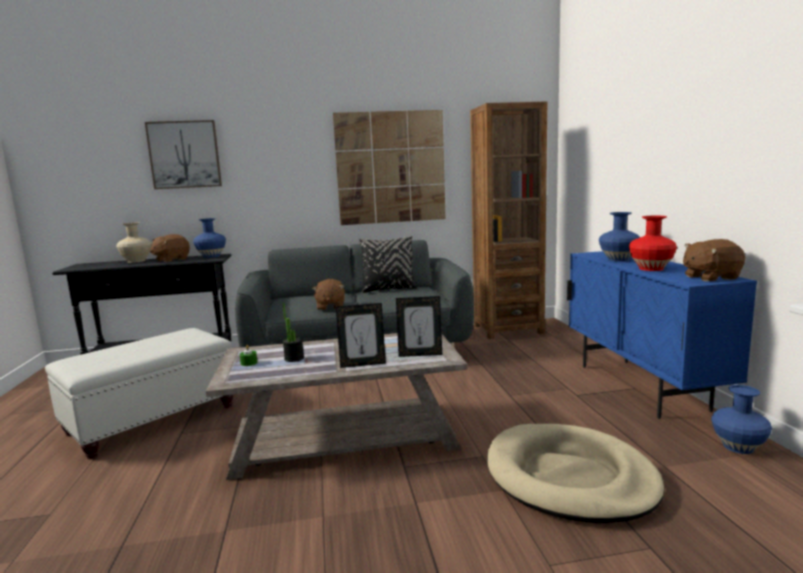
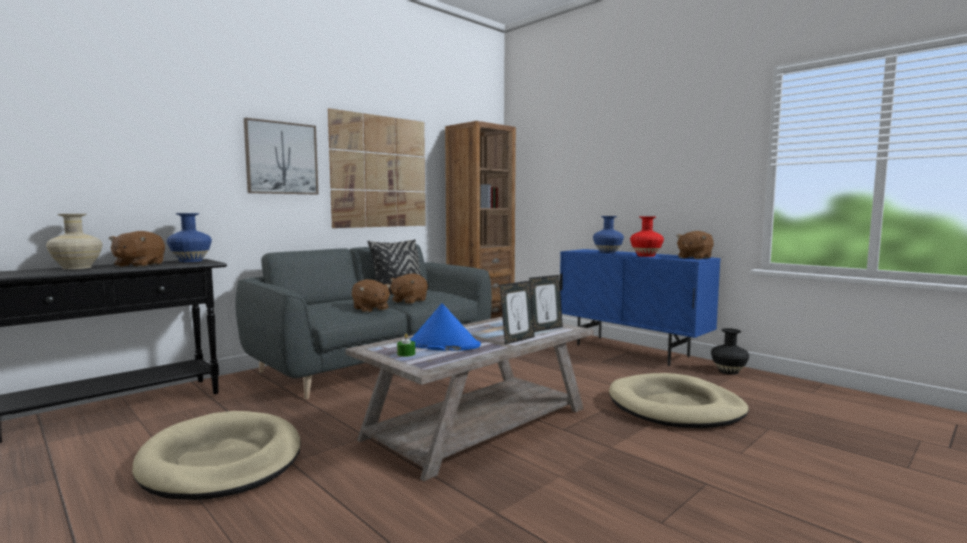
camera: 35 degrees left, 5 degrees down
white ottoman [45,328,233,459] -> beige dog bed [132,411,301,500]
picture [145,120,222,189] -> picture moved to [244,118,318,194]
potted plant [283,303,304,362] -> blue hat [410,303,481,351]
blue vase [711,385,772,454] -> black vase [711,328,749,375]
none -> brown plush toy [390,274,428,304]

